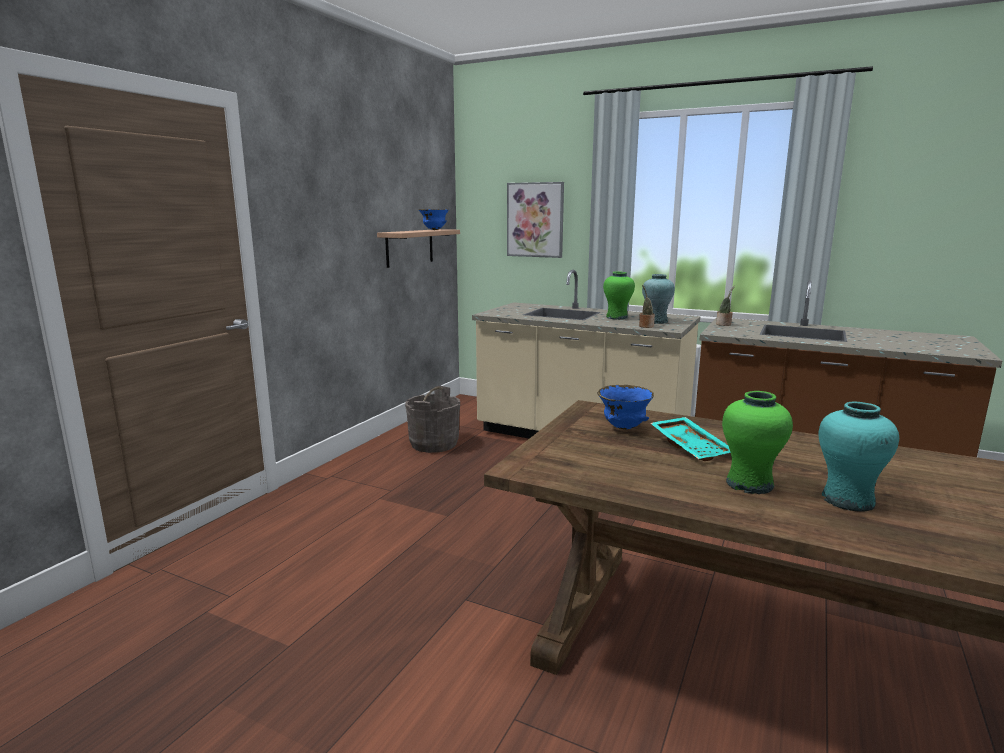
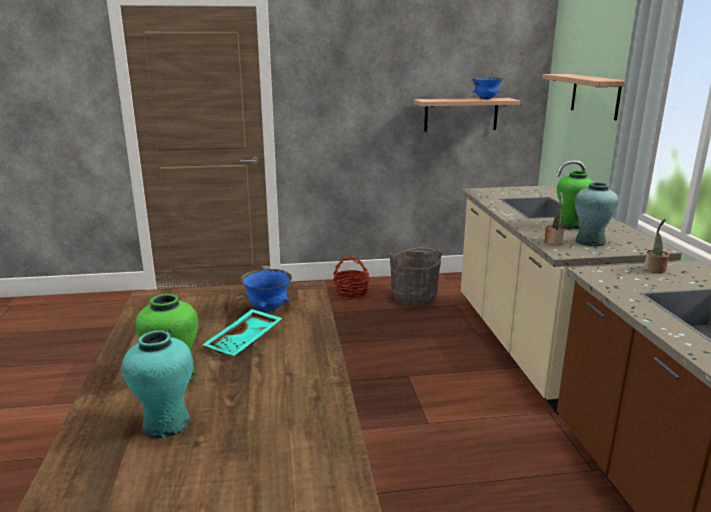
camera: 55 degrees right, 5 degrees up
picture [507,182,564,258] -> shelf [542,74,625,120]
none -> basket [333,256,369,299]

